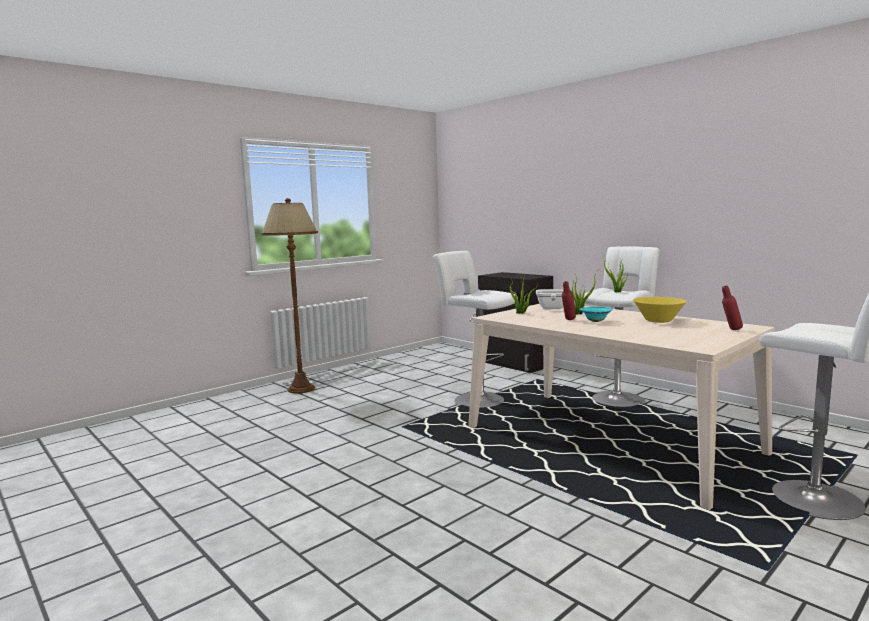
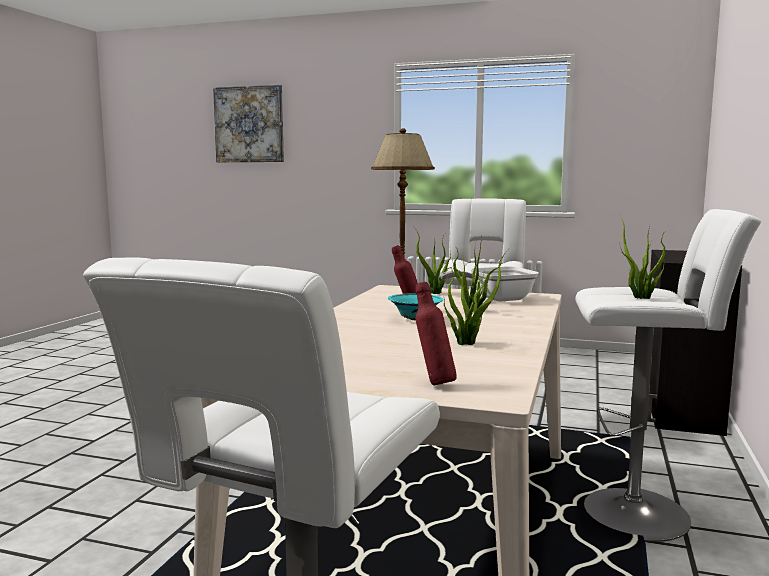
camera: 60 degrees right, 0 degrees up
yellow bowl [633,297,687,323] -> potted plant [443,249,509,345]
none -> picture [213,85,284,162]

